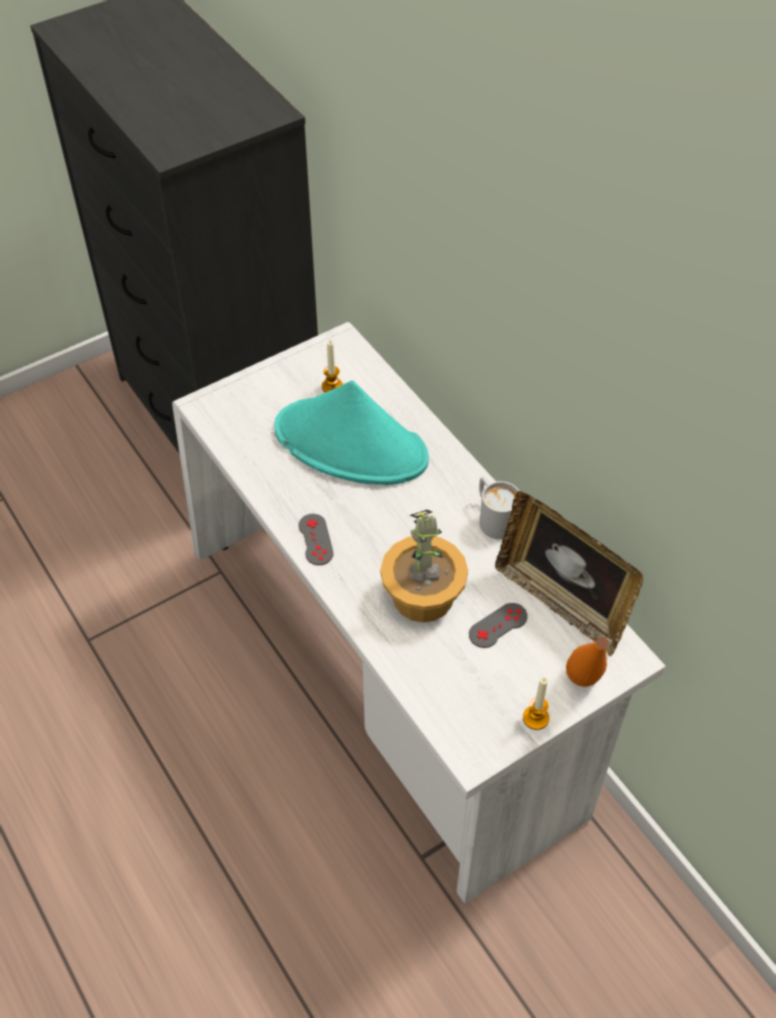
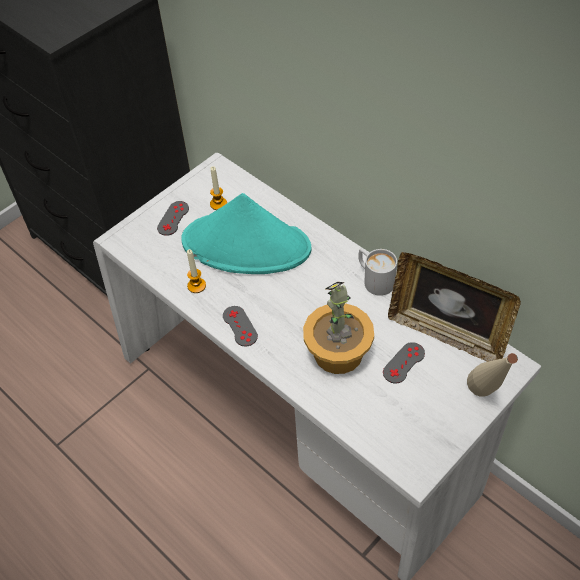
camera: 10 degrees left, 0 degrees up
candle [523,677,549,730] -> candle moved to [187,249,206,293]
orange bottle [566,637,609,687] -> beige bottle [467,353,518,397]
none -> grey game controller [157,201,189,236]

